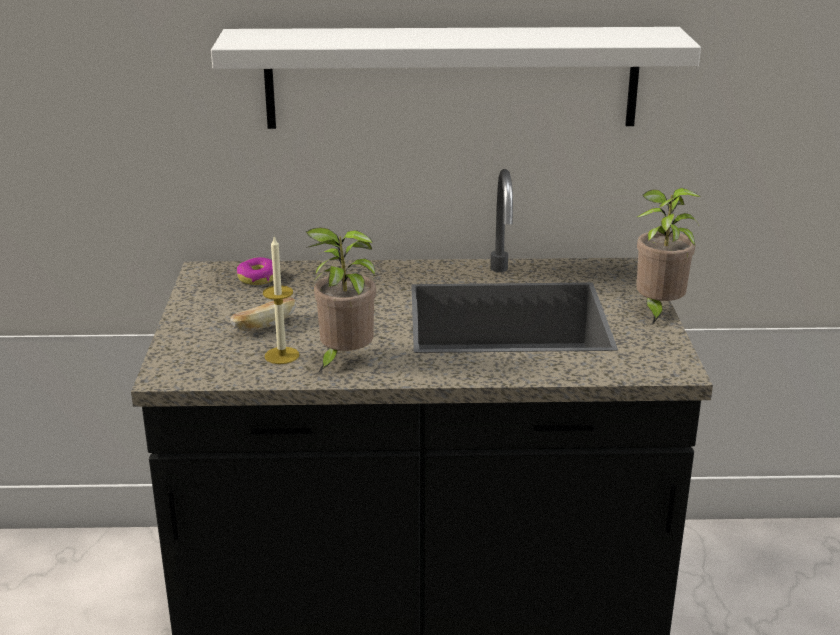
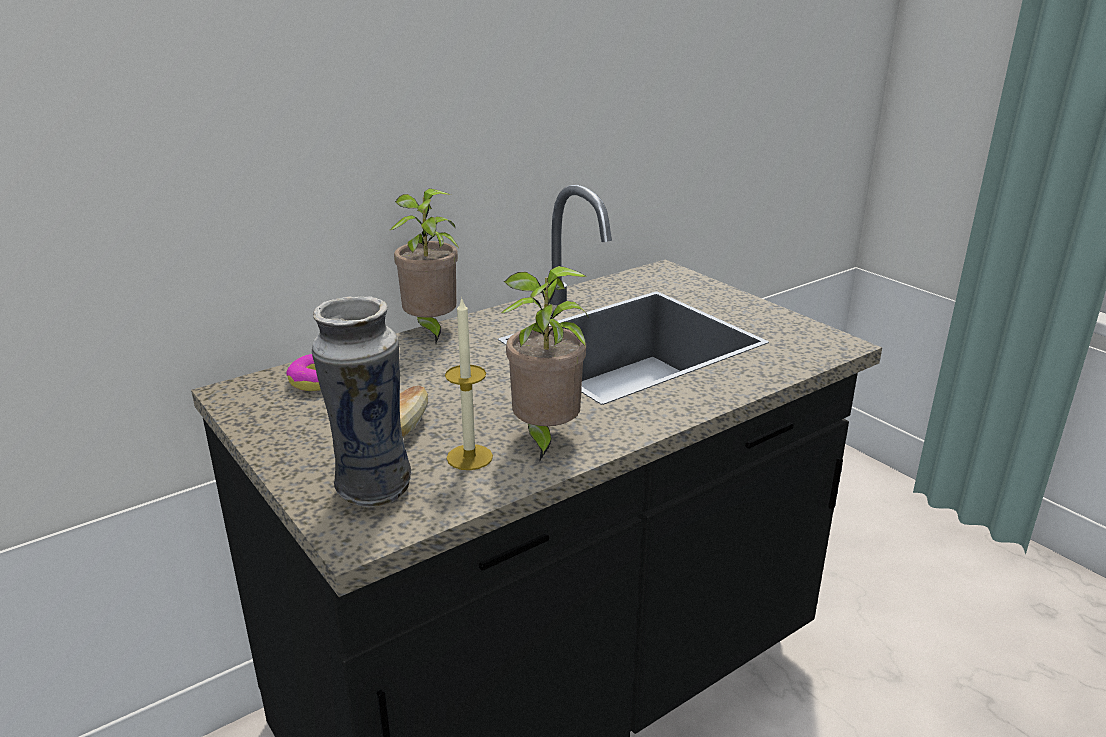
camera: 35 degrees left, 0 degrees up
white shelf [211,27,701,129] -> none
potted plant [636,188,700,325] -> potted plant moved to [390,188,459,343]
none -> vase [312,296,411,508]

